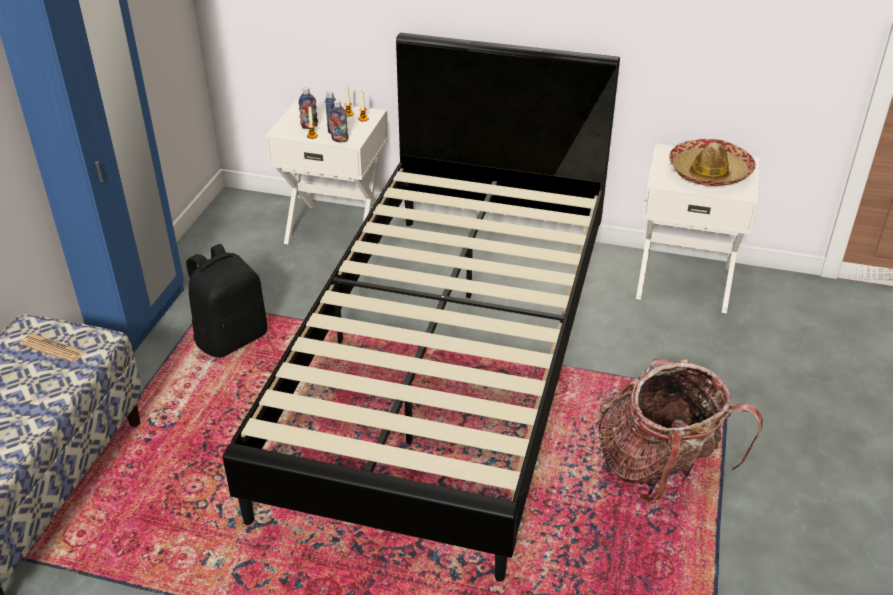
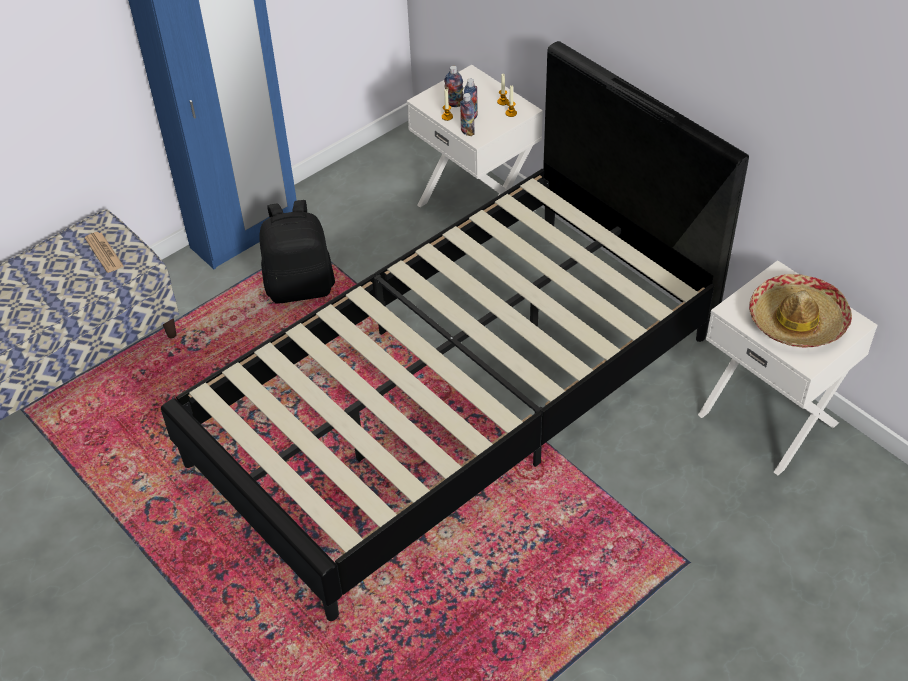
camera: 35 degrees right, 10 degrees up
backpack [598,359,763,503] -> none

